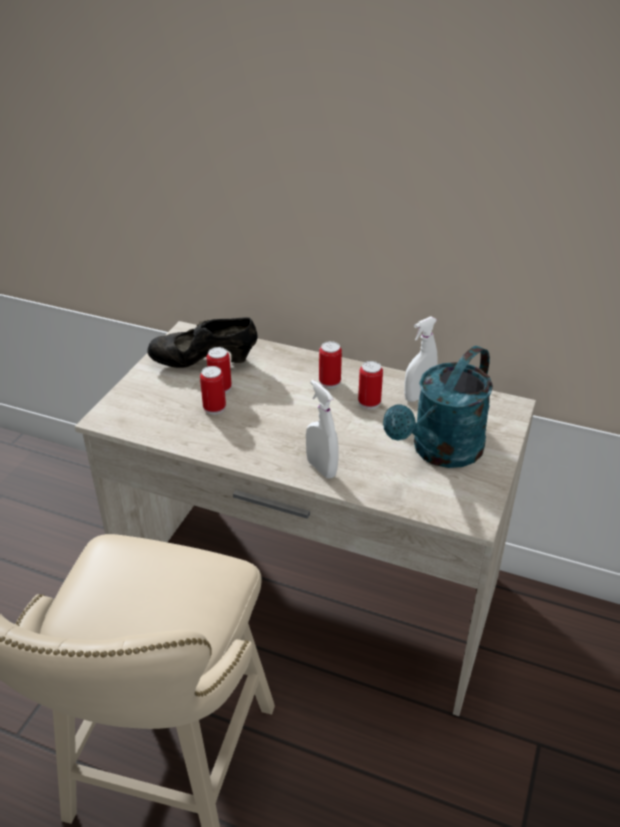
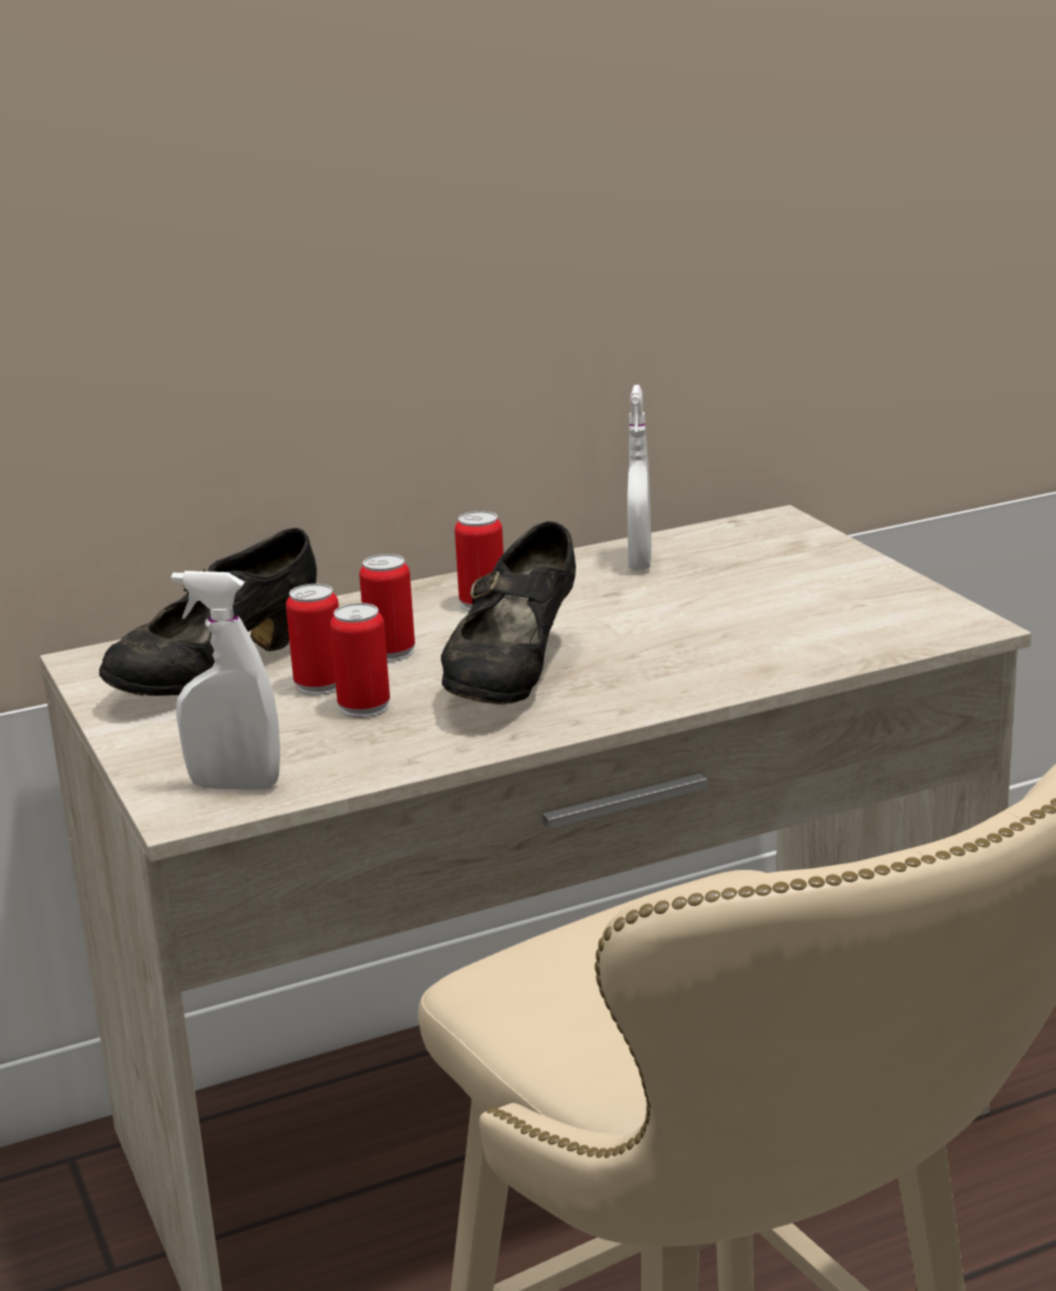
camera: 45 degrees left, 15 degrees down
white spray bottle [306,380,339,479] -> white spray bottle moved to [171,571,280,790]
can [358,361,383,409] -> can moved to [359,554,415,662]
turquoise watering can [383,346,493,468] -> none
none -> black shoe [441,521,576,705]

